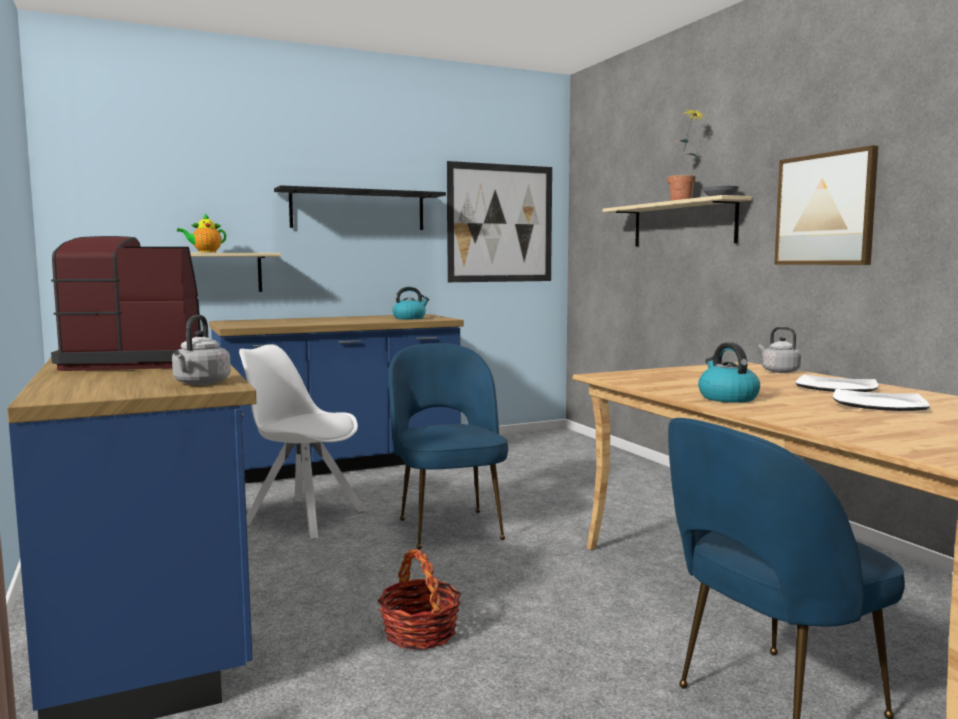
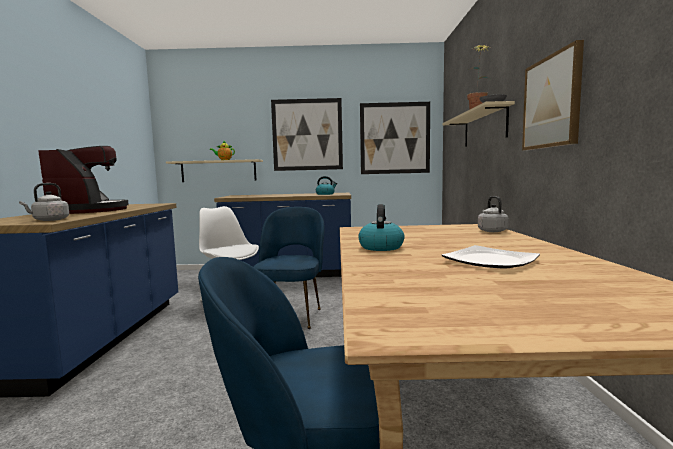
camera: 25 degrees right, 0 degrees up
coffee machine [51,236,201,371] -> coffee machine turned 60 degrees clockwise [38,146,129,214]
black shelf [274,185,446,230] -> picture [271,98,343,171]
basket [378,549,461,650] -> none
plate [795,374,878,392] -> none

